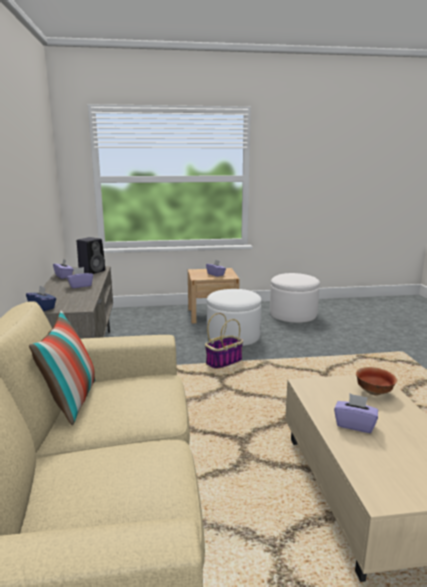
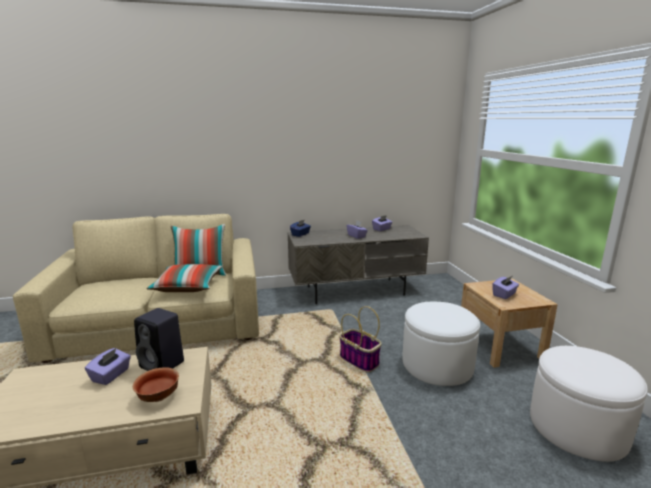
camera: 85 degrees right, 0 degrees up
black speaker [77,237,105,274] -> black speaker moved to [134,308,184,371]
none -> pillow [146,264,222,292]

